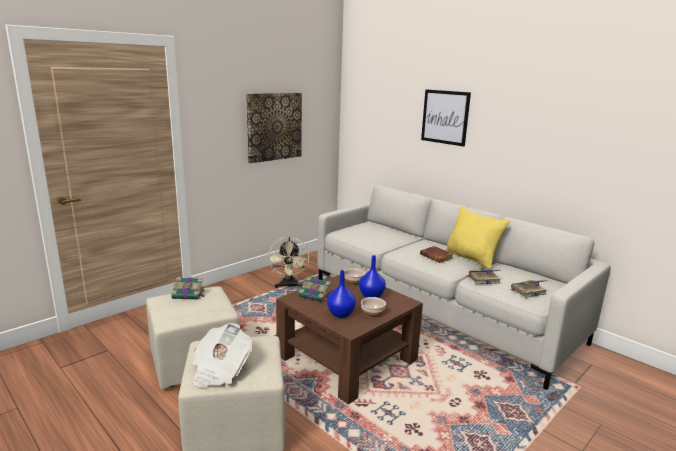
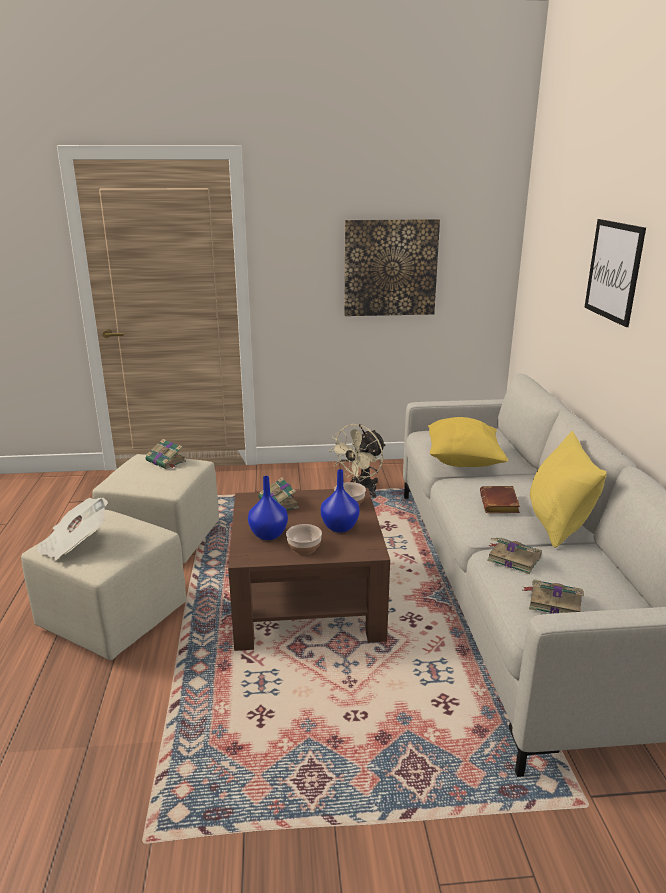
camera: 40 degrees right, 5 degrees up
none -> yellow pillow [428,417,509,467]

